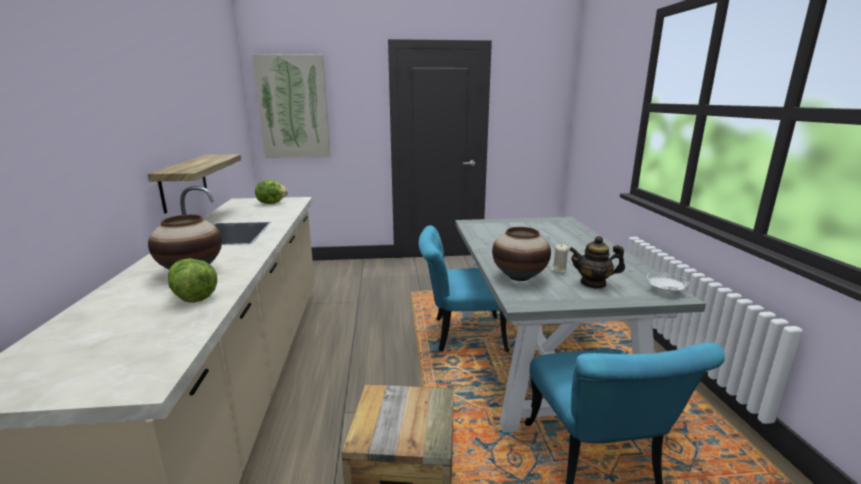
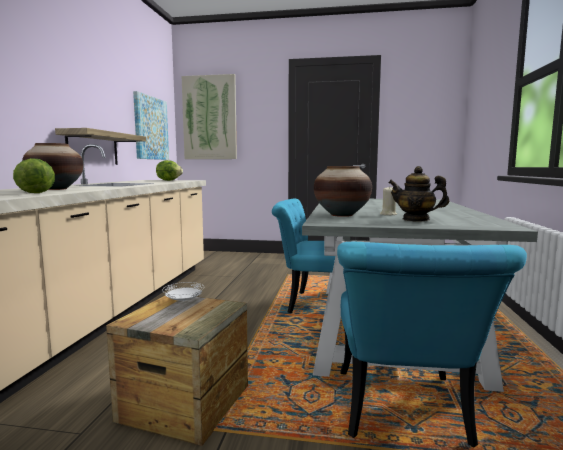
camera: 15 degrees right, 10 degrees down
white plate [647,272,689,291] -> white plate moved to [162,282,204,301]
none -> picture [133,91,169,160]

